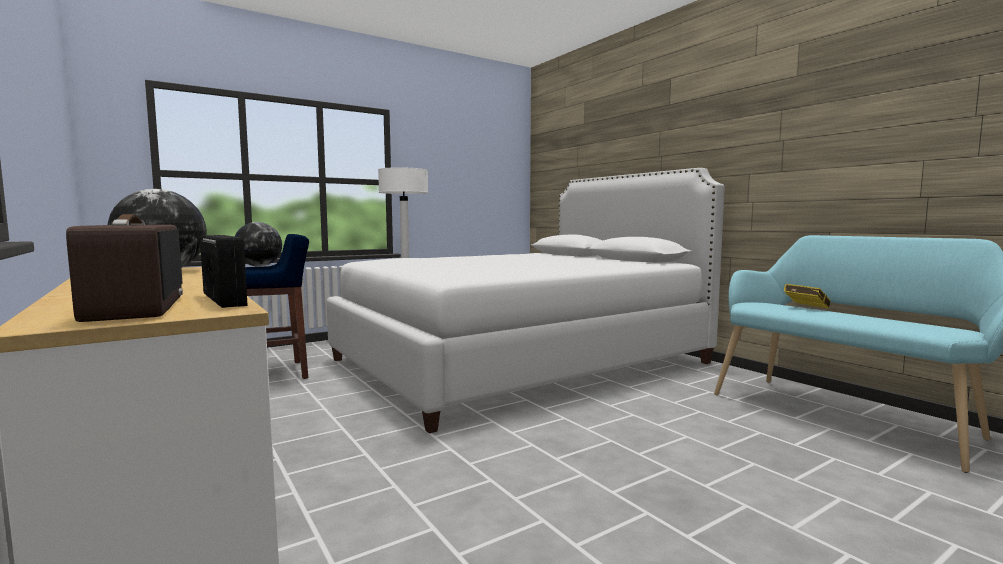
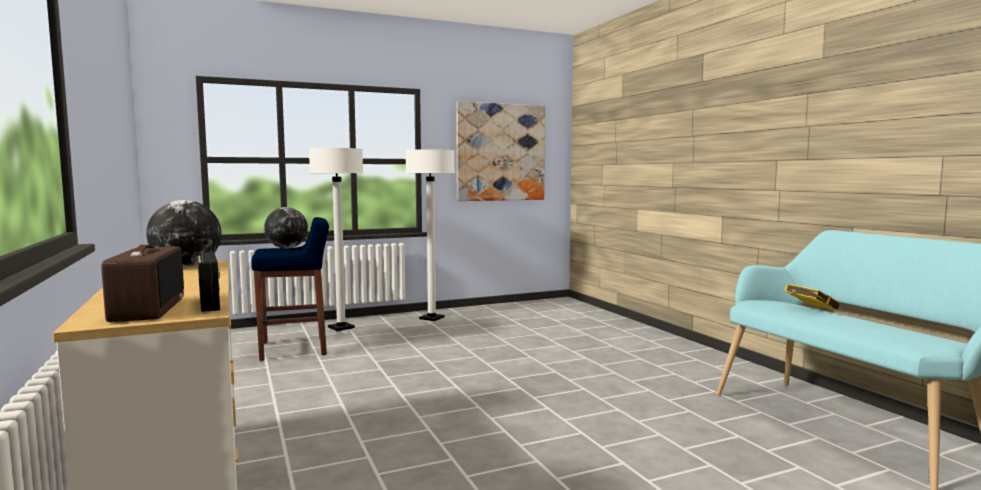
camera: 10 degrees right, 0 degrees up
white bed [327,168,725,433] -> none
none -> white floor lamp [309,148,363,331]
none -> picture [456,101,545,201]

